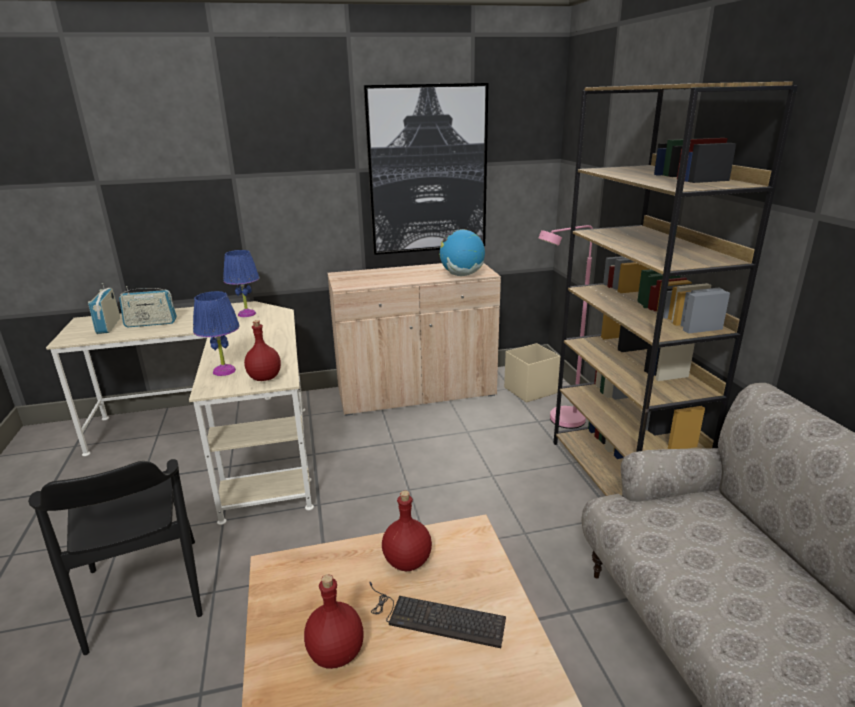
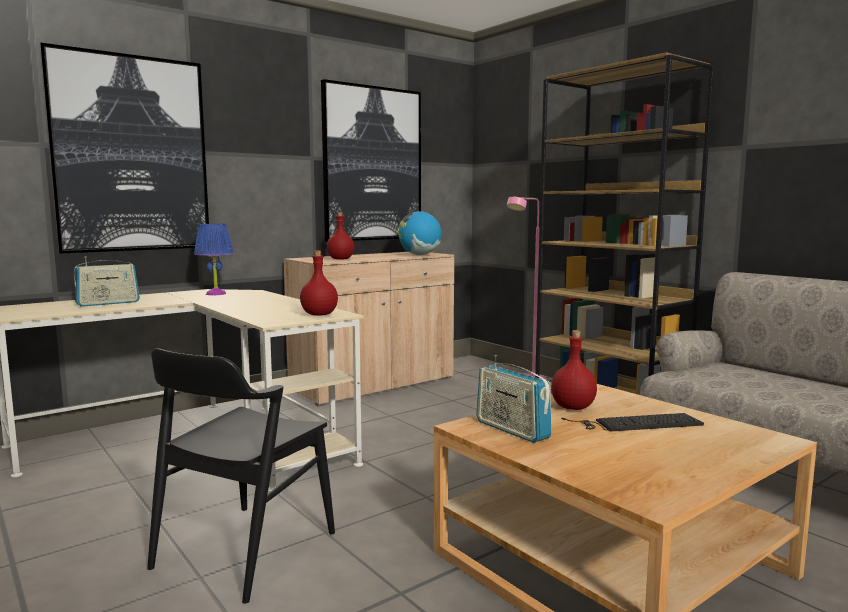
camera: 25 degrees left, 15 degrees down
black chair [28,459,203,655] -> black chair turned 75 degrees clockwise [147,348,335,604]
radio [88,283,120,334] -> radio moved to [476,355,552,443]
blue table lamp [193,291,240,376] -> none
red bottle [304,574,364,669] -> red bottle moved to [327,212,354,260]
beige storage box [504,343,560,403] -> none
none -> picture [39,42,209,254]

